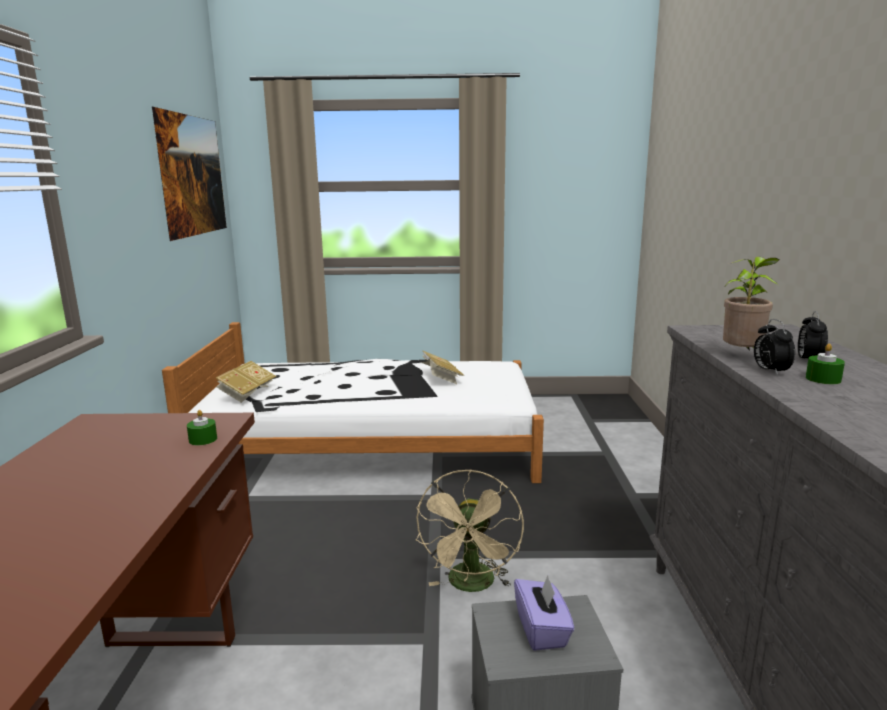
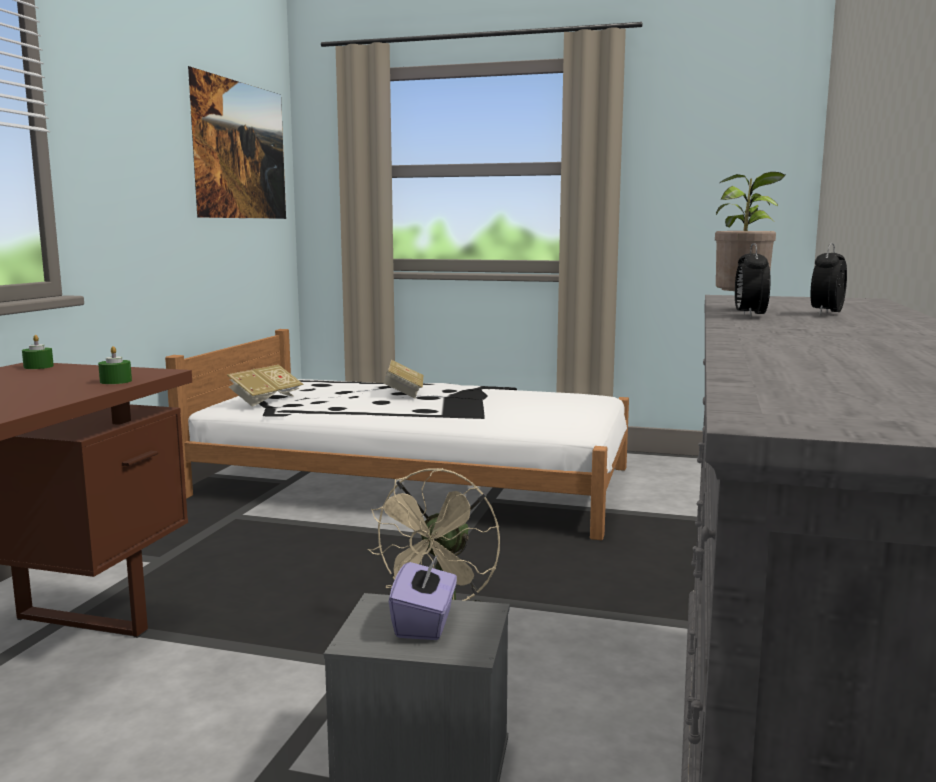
camera: 15 degrees right, 5 degrees down
book [421,350,465,384] -> book moved to [383,360,423,398]
green candle [806,344,845,384] -> green candle moved to [22,335,54,369]

